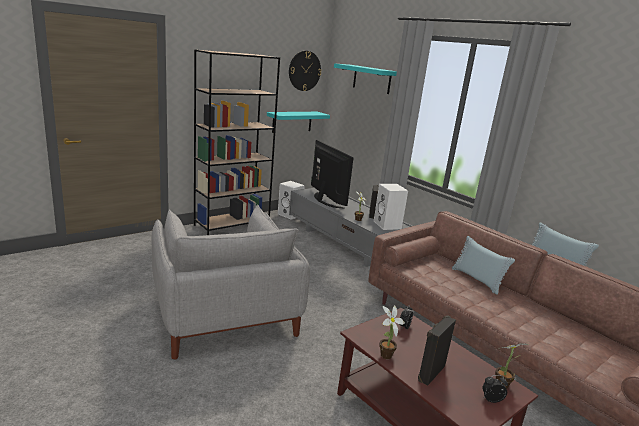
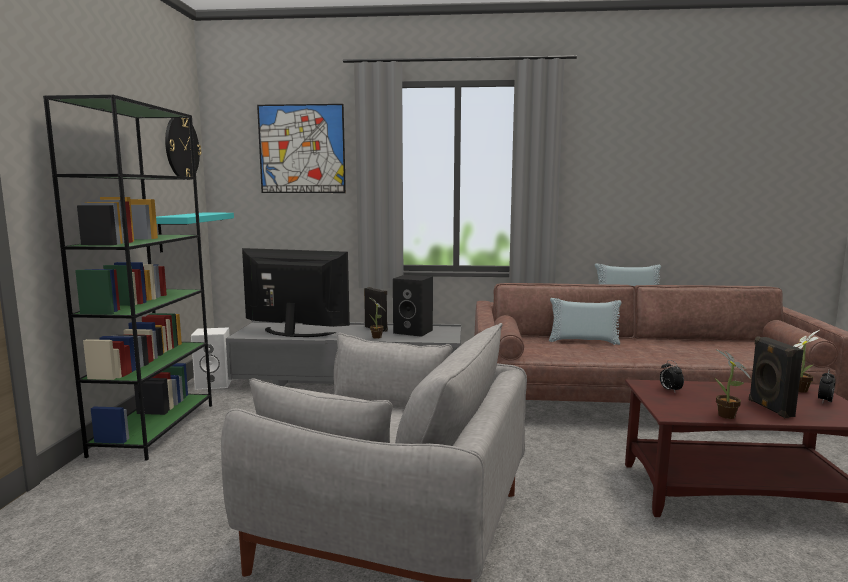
camera: 45 degrees left, 10 degrees down
beige bookcase [194,49,280,235] -> green bookcase [43,95,212,460]
turquoise shelf [334,63,397,94] -> picture [257,104,346,193]
white speaker [374,184,408,230] -> black speaker [393,275,433,337]

